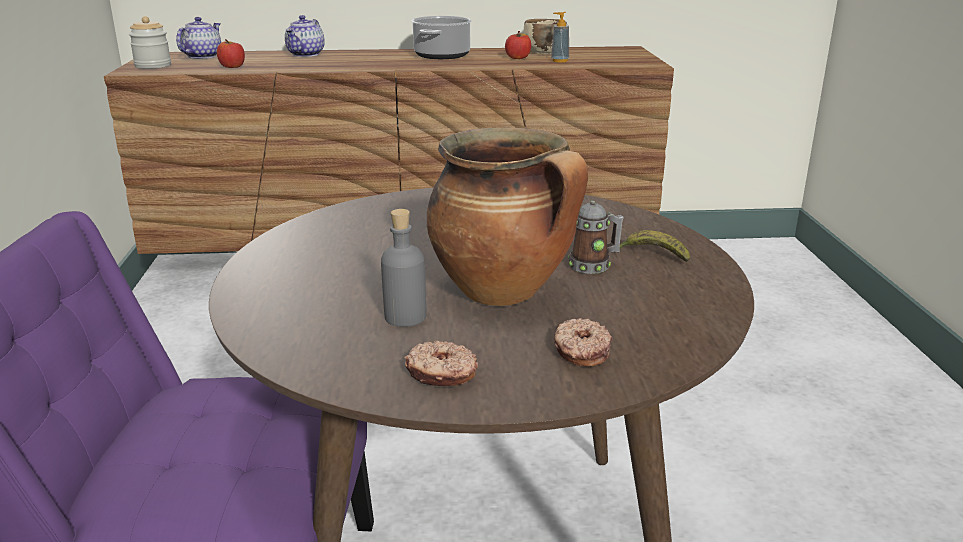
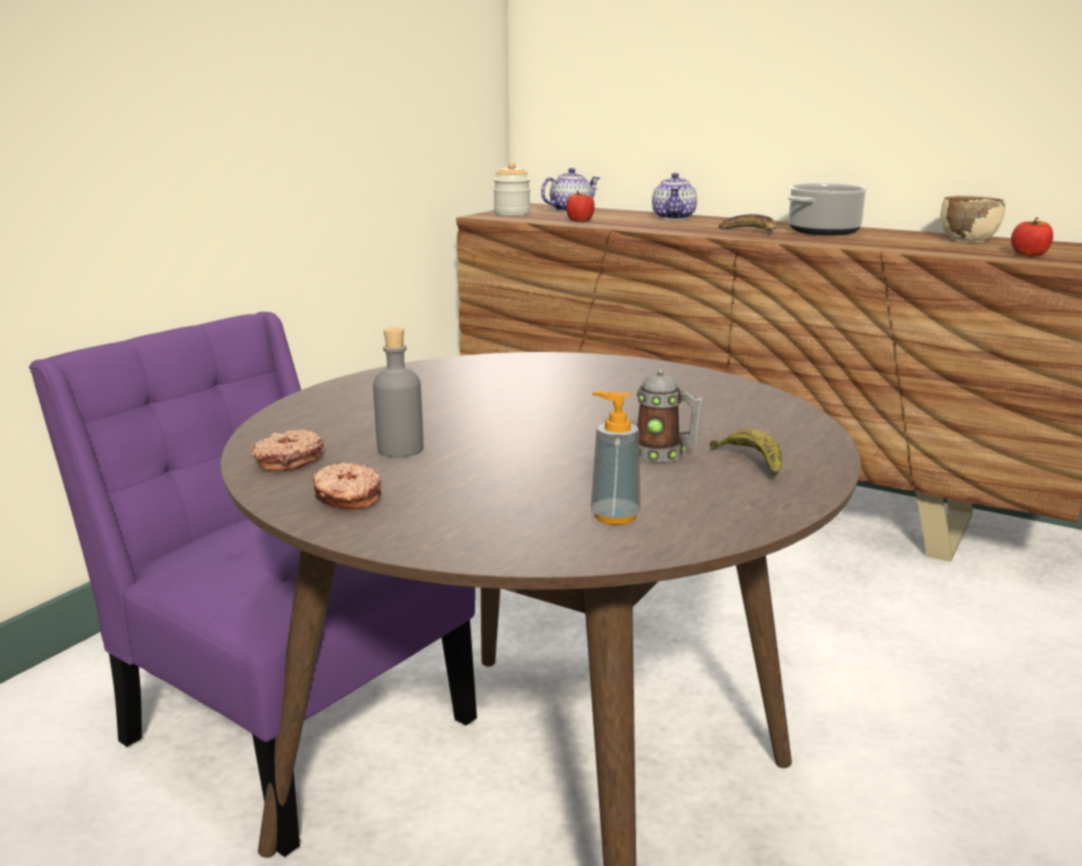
camera: 35 degrees right, 5 degrees down
teapot [285,15,325,57] -> teapot turned 45 degrees counterclockwise [652,173,697,220]
cooking pot [427,128,588,306] -> none
apple [505,31,531,59] -> apple moved to [1011,217,1053,256]
soap dispenser [551,12,569,63] -> soap dispenser moved to [591,391,641,525]
donut [554,318,612,367] -> donut moved to [251,430,324,472]
none -> banana [719,214,777,236]

